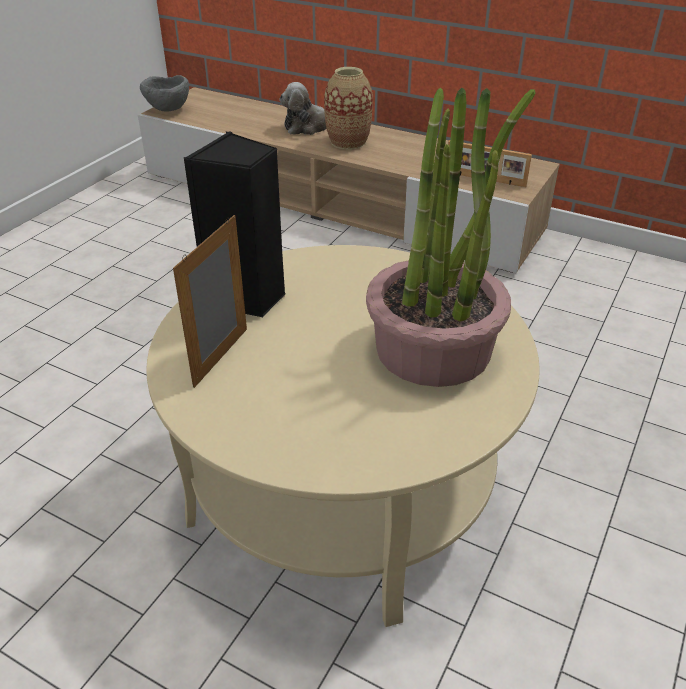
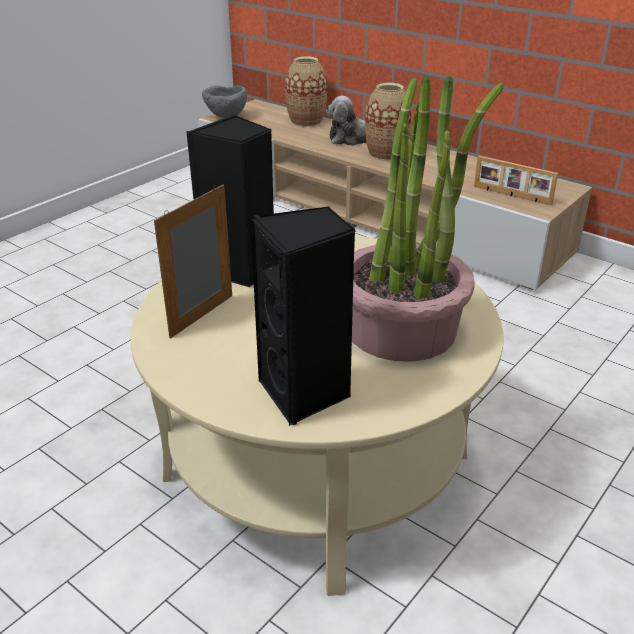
camera: 10 degrees right, 5 degrees down
none -> black speaker [250,206,356,426]
none -> vase [285,56,327,127]

